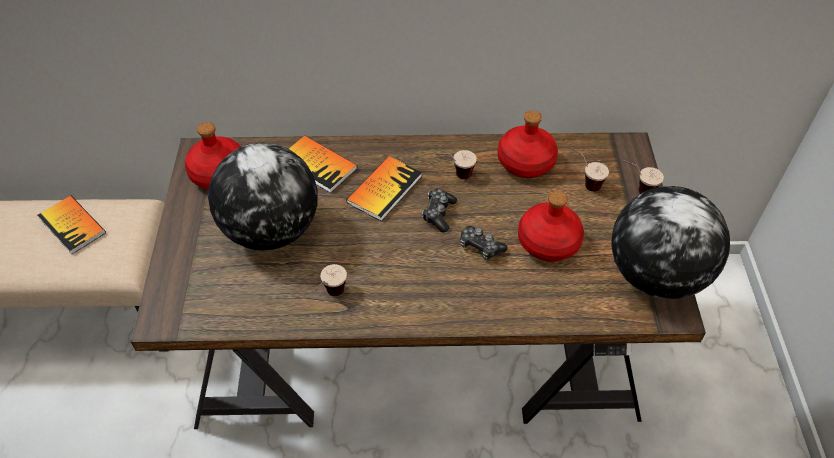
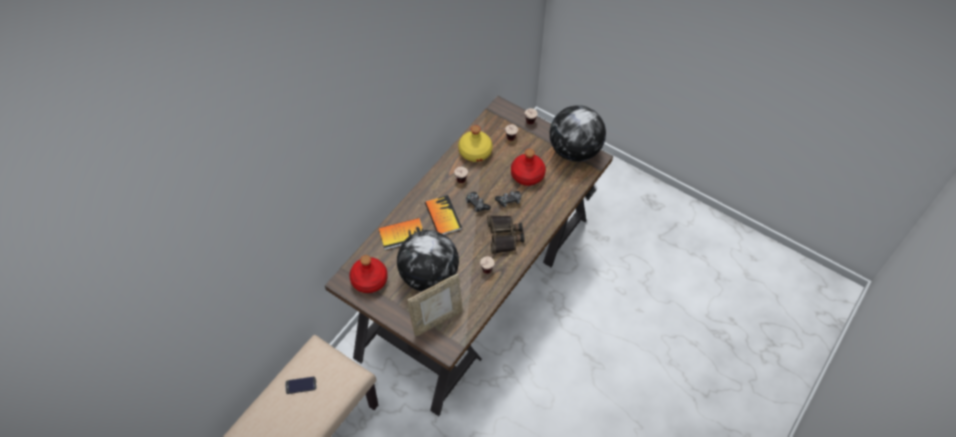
camera: 55 degrees left, 5 degrees up
book [38,196,106,254] -> phone [285,377,317,394]
red bottle [498,111,558,178] -> yellow bottle [458,125,492,162]
none -> picture frame [407,273,463,337]
none -> binoculars [487,215,524,254]

